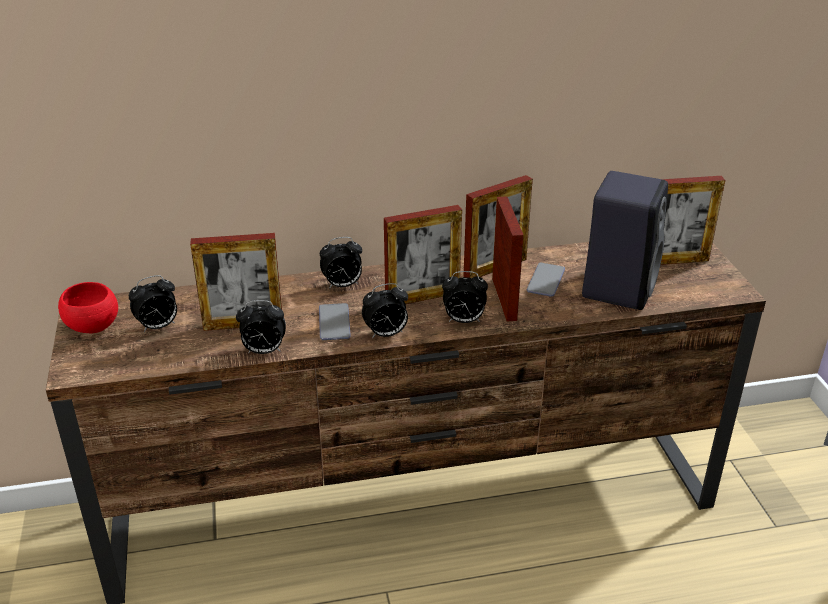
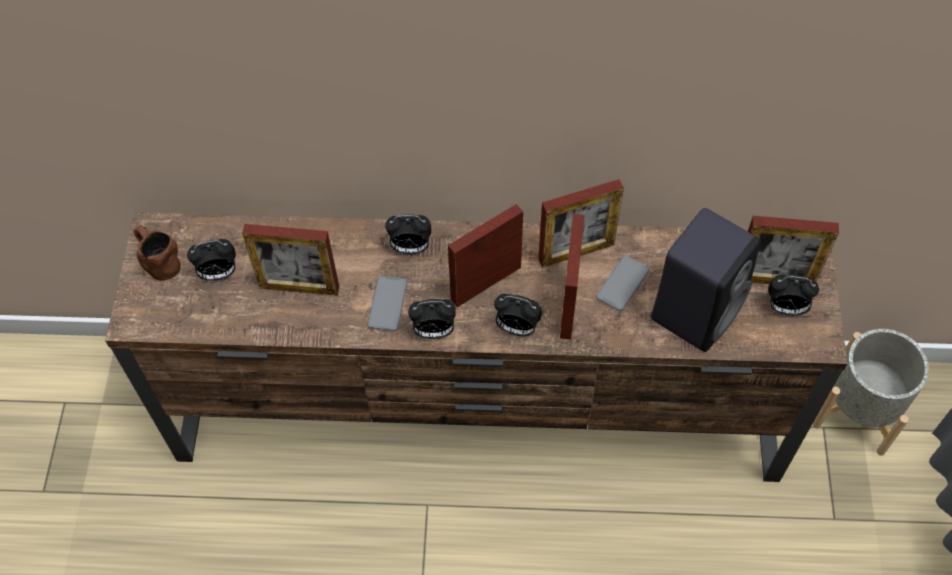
camera: 15 degrees right, 25 degrees up
red bowl [58,282,118,333] -> brown mug [133,225,181,280]
alarm clock [236,300,286,354] -> alarm clock moved to [768,275,819,316]
picture frame [384,205,462,304] -> picture frame turned 150 degrees clockwise [448,204,523,307]
none -> grey planter [813,329,929,456]

